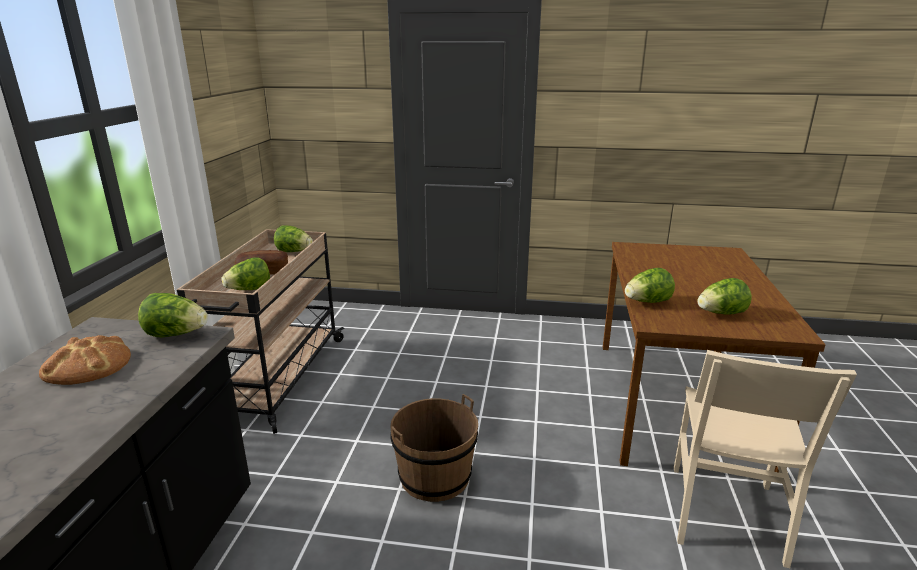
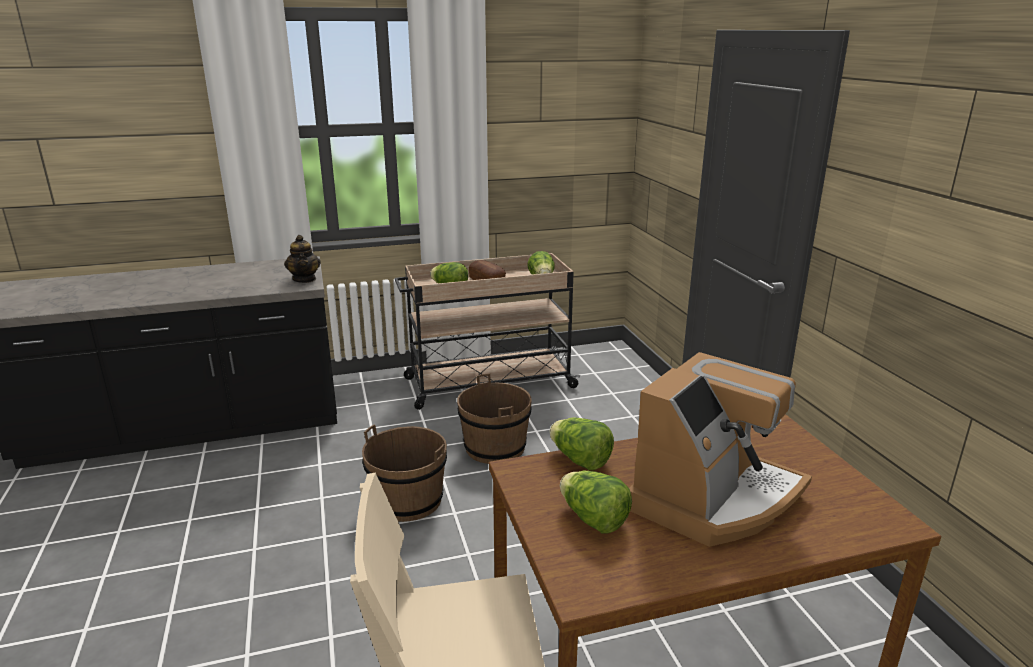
camera: 65 degrees right, 0 degrees up
bread [39,335,131,385] -> none
lettuce [138,293,208,337] -> teapot [284,235,321,283]
none -> brown bucket [457,373,532,464]
none -> coffee machine [629,352,812,547]

